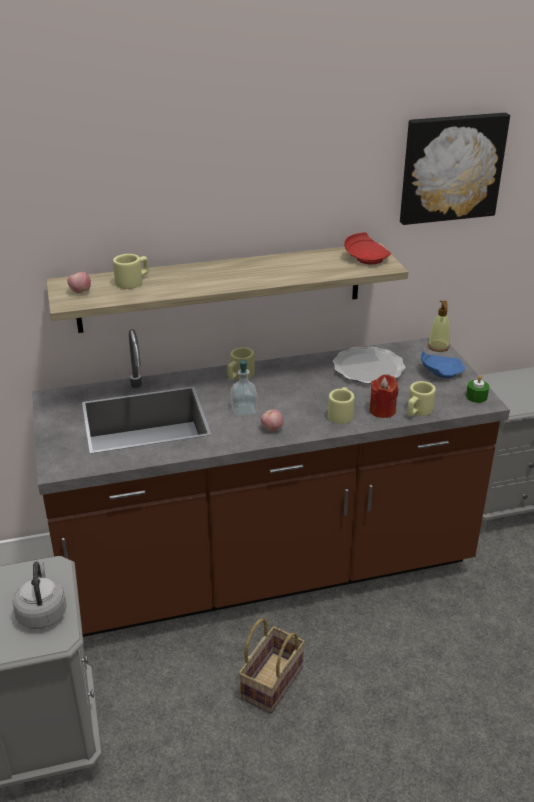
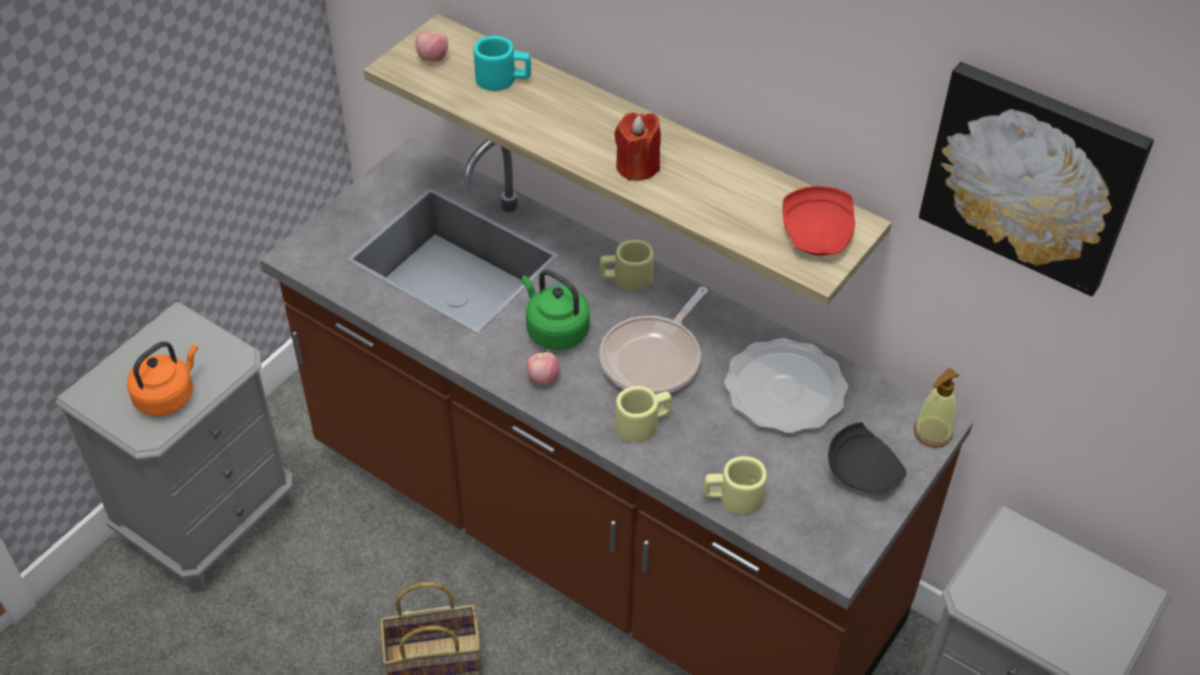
camera: 50 degrees right, 15 degrees up
grey kettle [12,561,67,629] -> orange kettle [127,341,198,416]
beige mug [113,254,149,289] -> turquoise mug [474,36,531,91]
soap dispenser [231,360,257,416] -> green kettle [522,270,590,350]
red candle [370,374,399,418] -> red candle moved to [614,113,661,181]
blue plate [421,351,465,378] -> black plate [828,422,906,495]
green candle [466,375,489,403] -> none
none -> frying pan [599,287,708,395]

